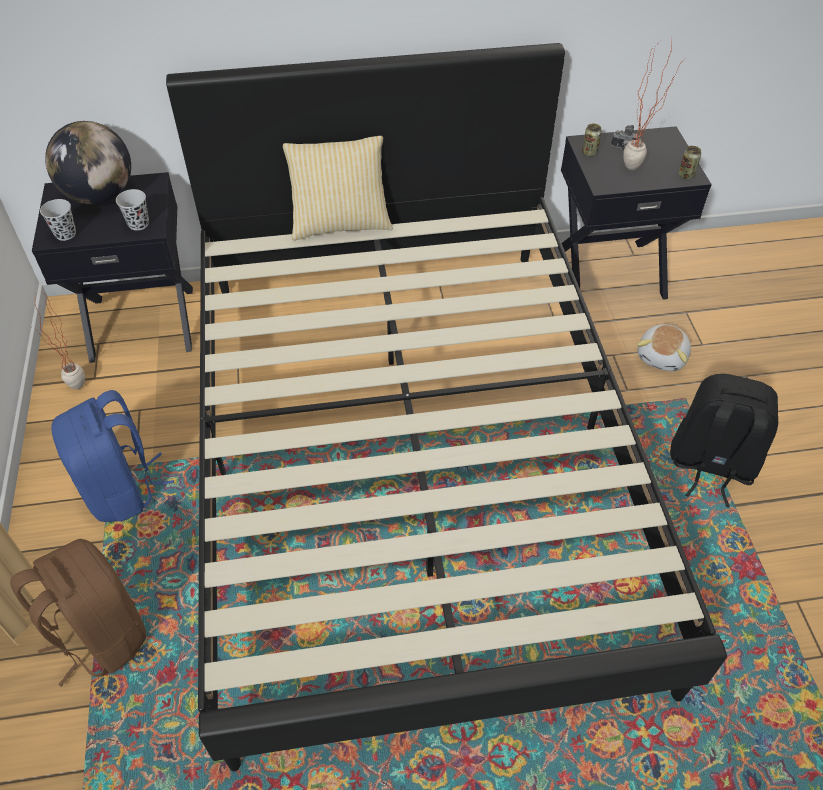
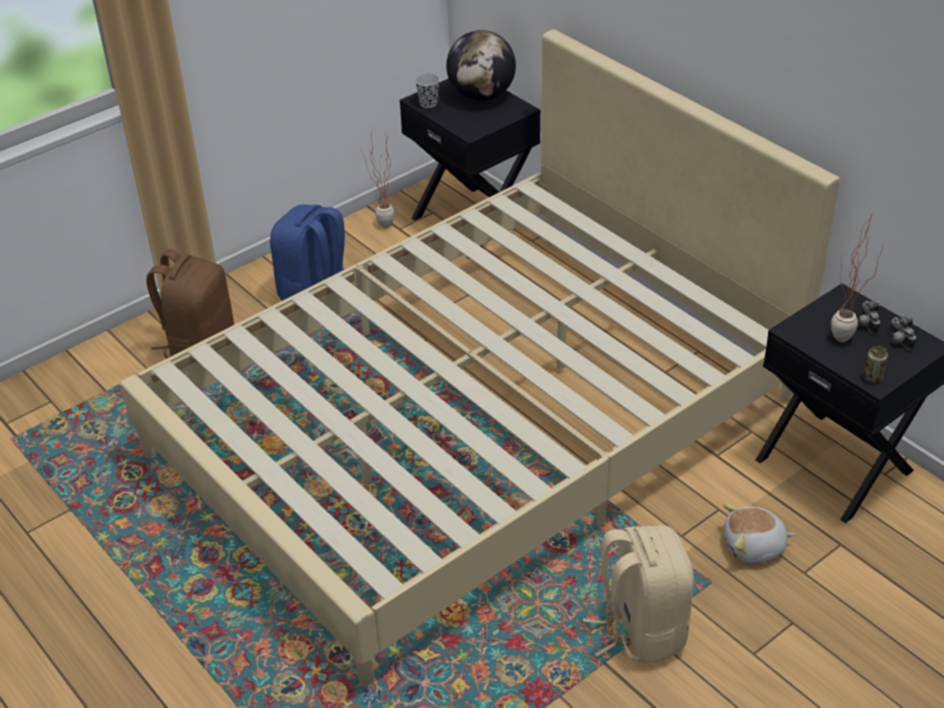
camera: 60 degrees right, 10 degrees down
black cup [116,189,149,231] -> none
black bed [166,43,727,771] -> beige bed [120,29,840,687]
pillow [283,136,393,240] -> none
can [582,124,602,157] -> none
black backpack [671,374,778,507] -> beige backpack [583,525,694,664]
none -> camera [889,316,916,350]

